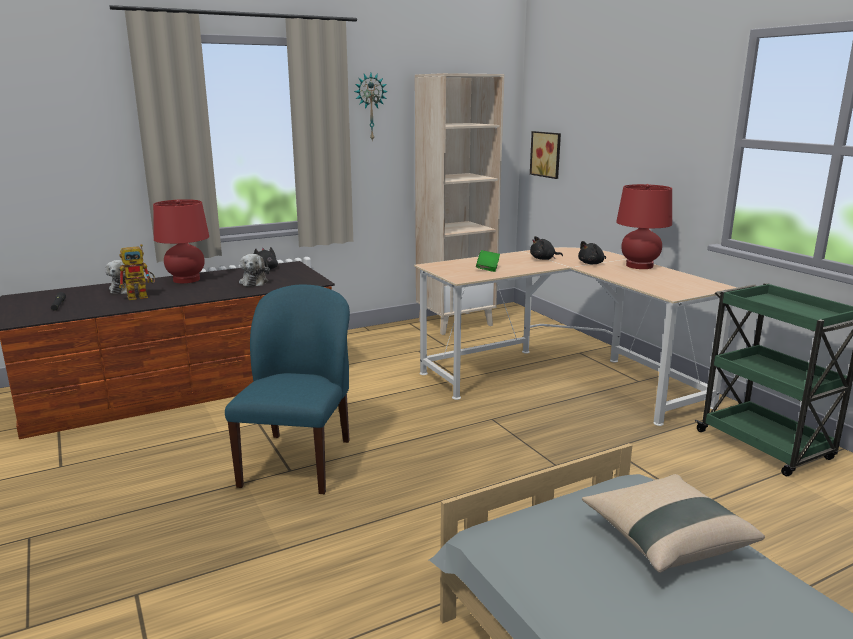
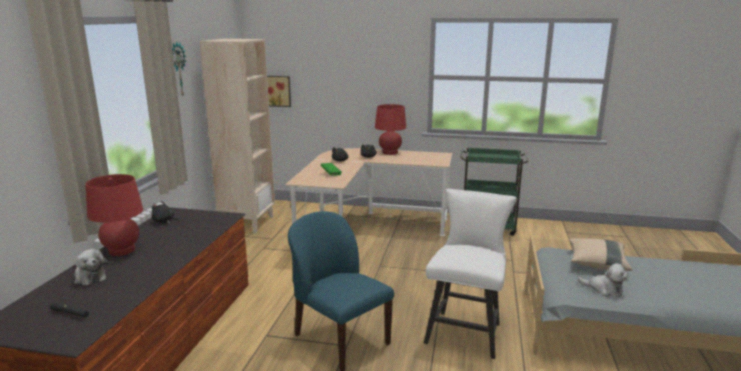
camera: 50 degrees left, 0 degrees up
toy robot [119,244,155,300] -> none
plush toy [239,254,270,287] -> plush toy moved to [578,263,629,297]
none -> white chair [424,189,517,359]

